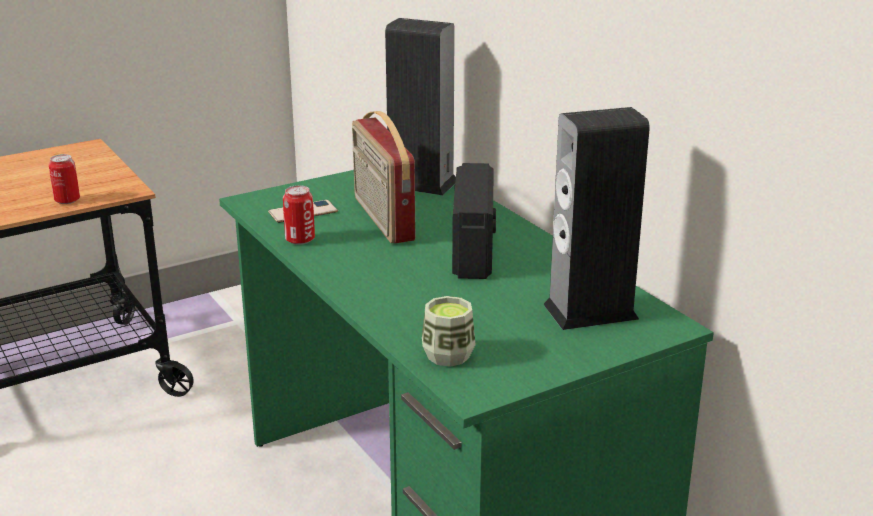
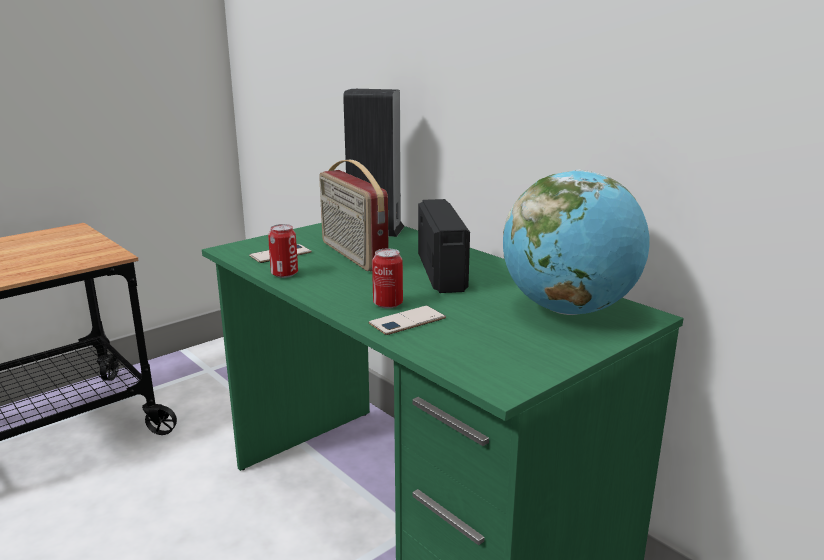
camera: 10 degrees left, 5 degrees down
can [49,154,80,204] -> can moved to [372,248,403,308]
cup [422,296,476,367] -> none
speaker [543,107,650,330] -> globe [503,169,649,315]
none -> phone [369,306,446,335]

